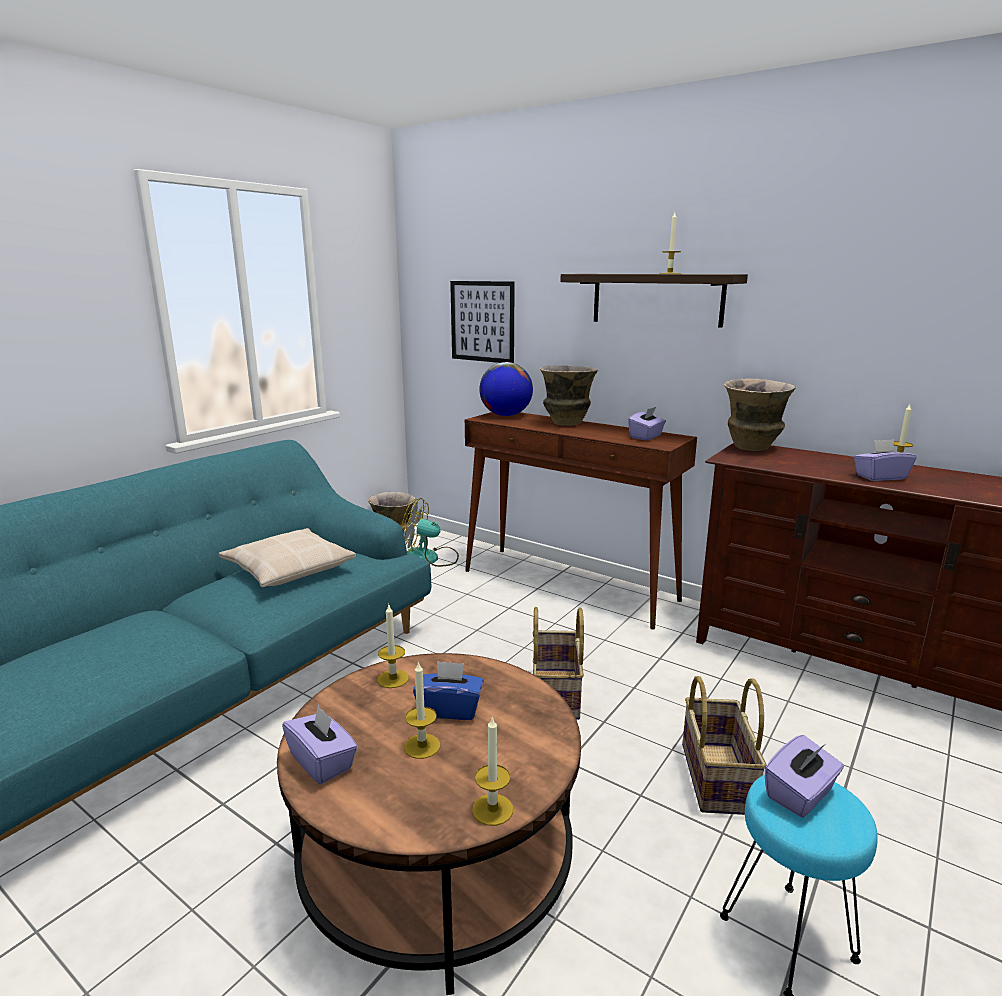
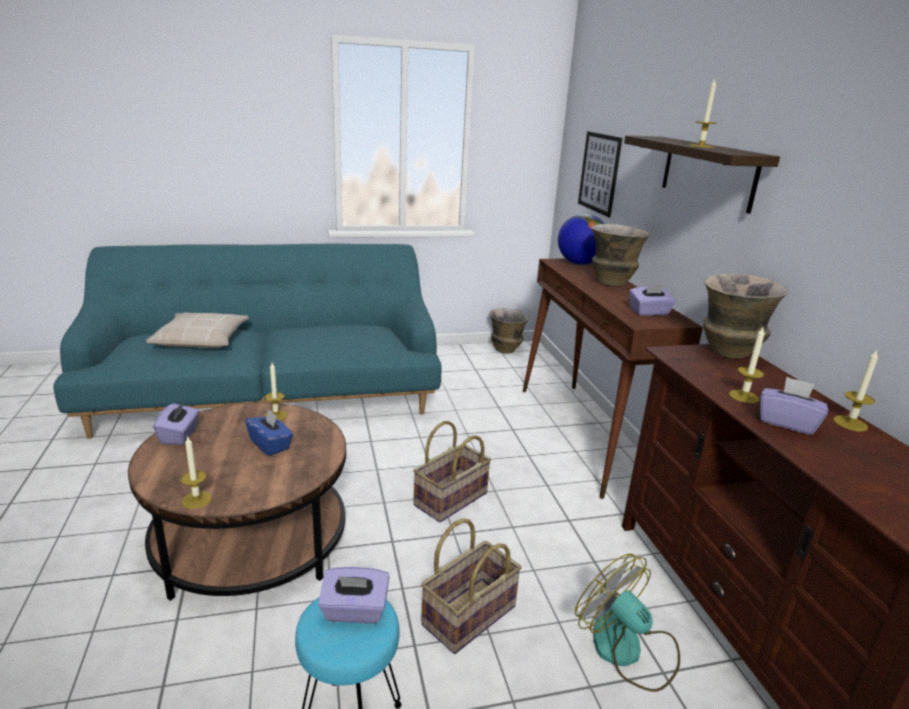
camera: 40 degrees right, 5 degrees up
beige pillow [219,528,356,587] -> beige pillow moved to [146,313,249,348]
fan [401,498,459,567] -> fan moved to [575,554,680,692]
candle [404,661,440,759] -> candle moved to [729,327,765,404]

